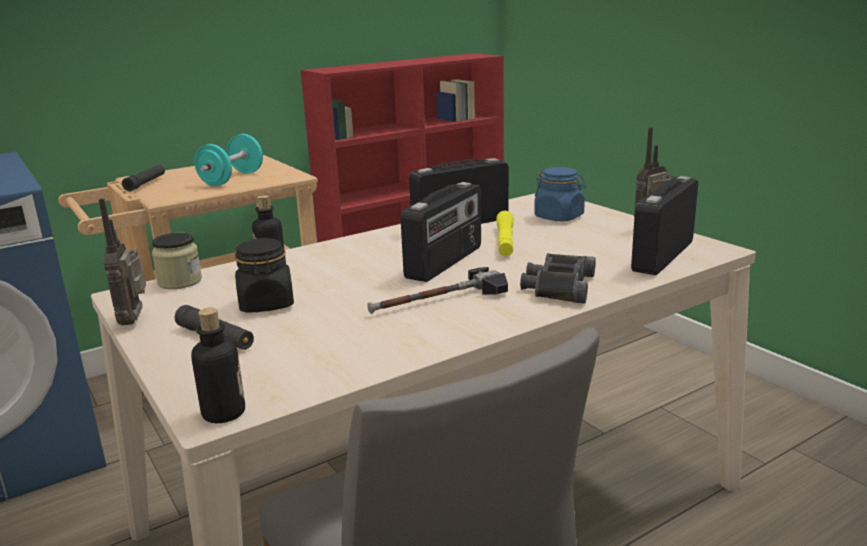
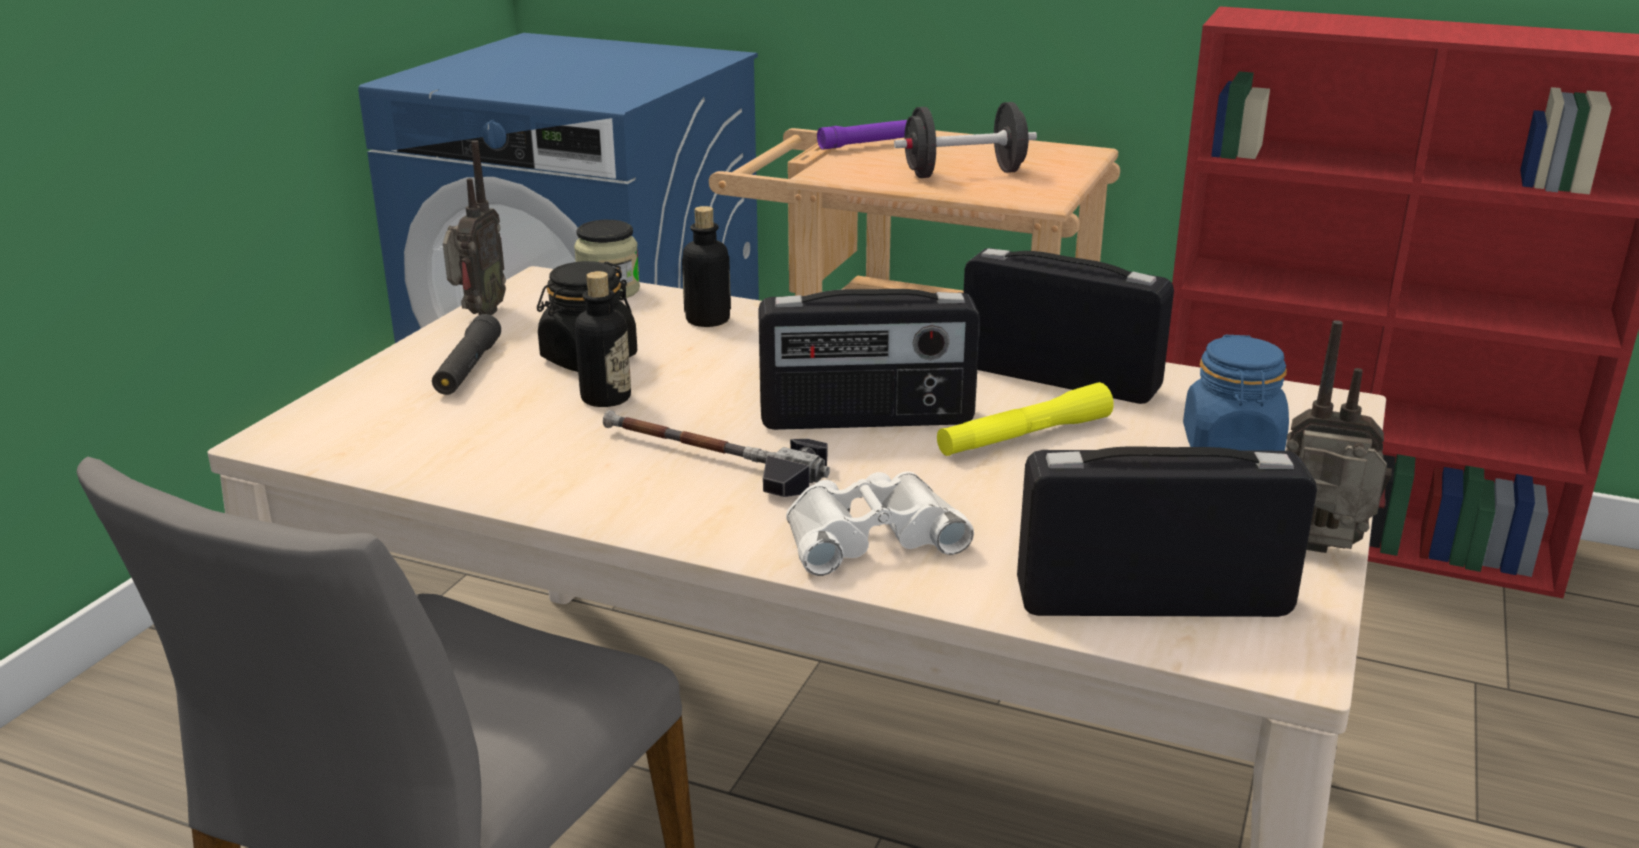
camera: 55 degrees right, 5 degrees up
radio [99,198,146,325] -> radio turned 150 degrees clockwise [443,140,506,316]
black flashlight [122,165,165,192] -> purple flashlight [817,120,907,150]
bottle [191,308,245,423] -> bottle moved to [575,271,631,407]
turquoise dumbbell [194,134,263,186] -> black dumbbell [894,102,1037,178]
black binoculars [520,253,596,304] -> white binoculars [786,472,974,576]

